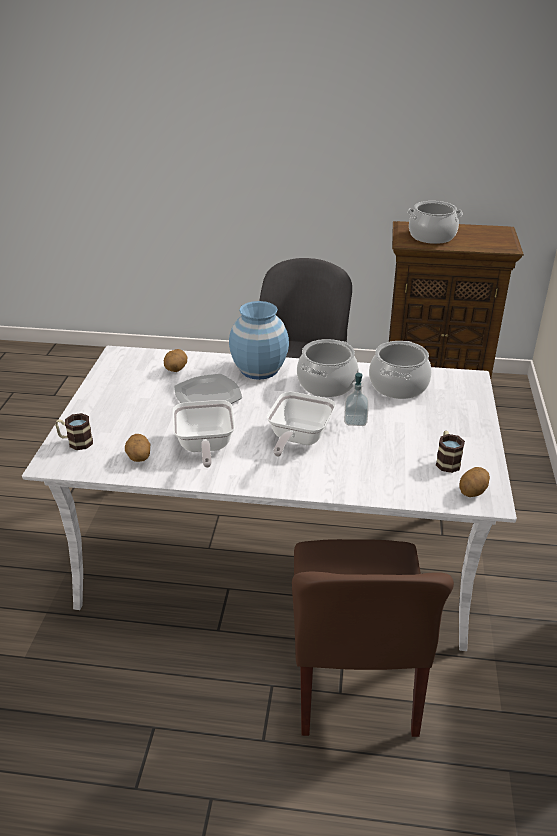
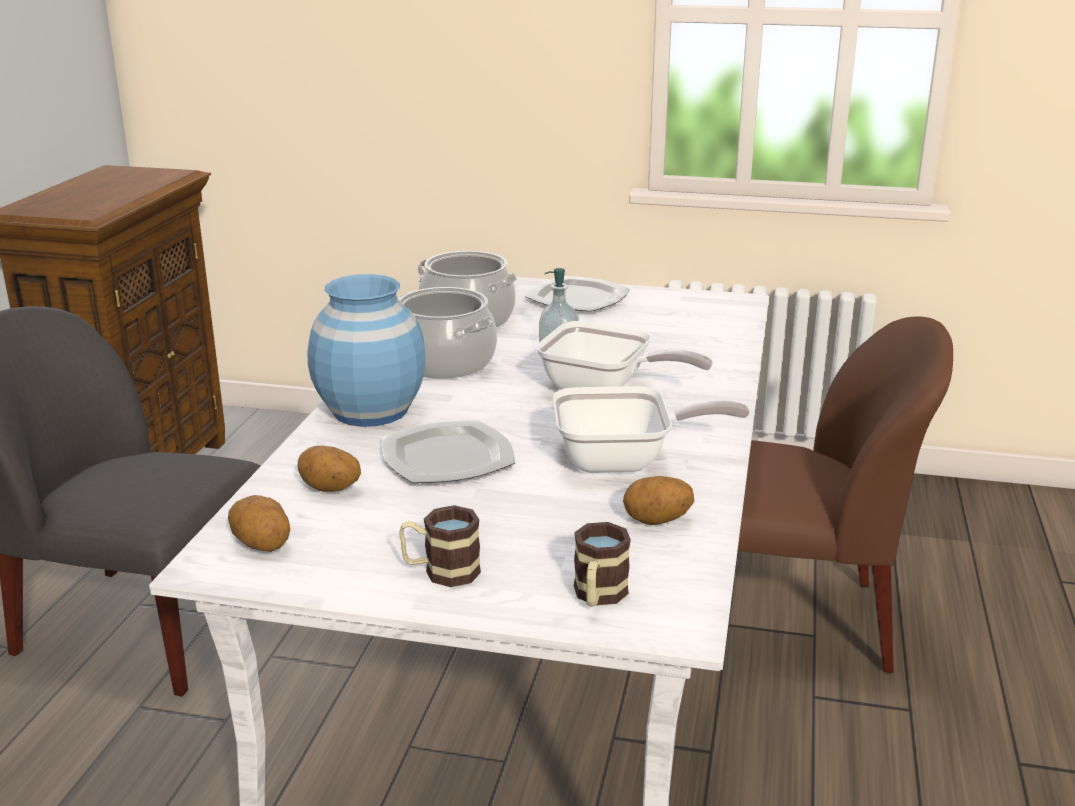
camera: 85 degrees left, 10 degrees down
cooking pot [407,201,463,244] -> none
mug [436,431,465,473] -> mug moved to [399,505,481,587]
potato [459,467,490,497] -> potato moved to [228,495,290,552]
none -> plate [525,276,630,312]

